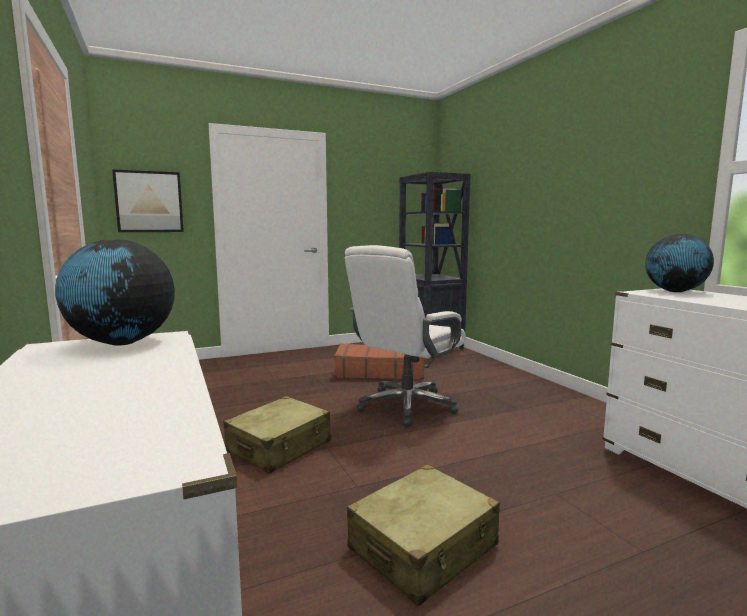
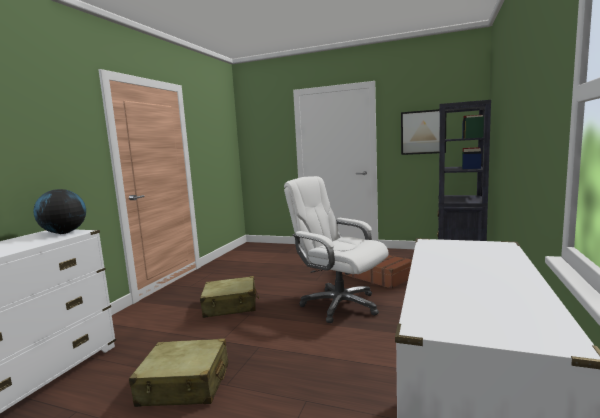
camera: 45 degrees right, 0 degrees up
picture [112,169,184,232] -> picture moved to [401,109,446,155]
white office chair [345,245,466,426] -> white office chair turned 45 degrees clockwise [284,176,389,323]
globe [645,234,714,292] -> none

